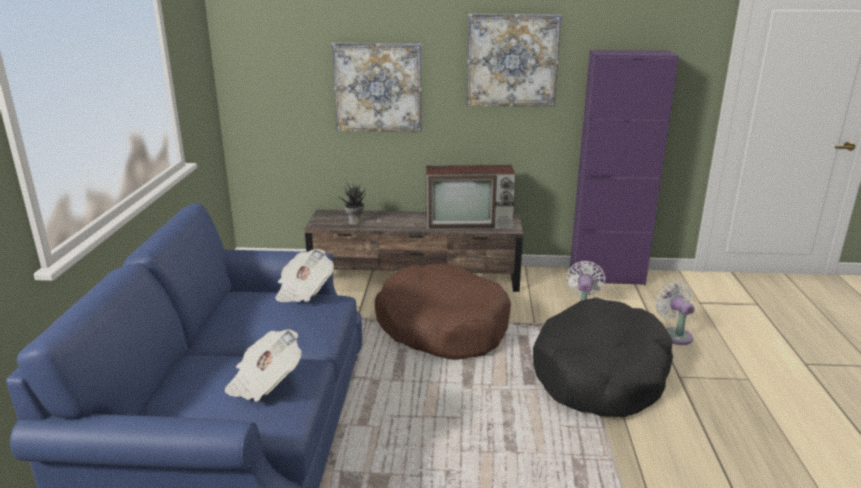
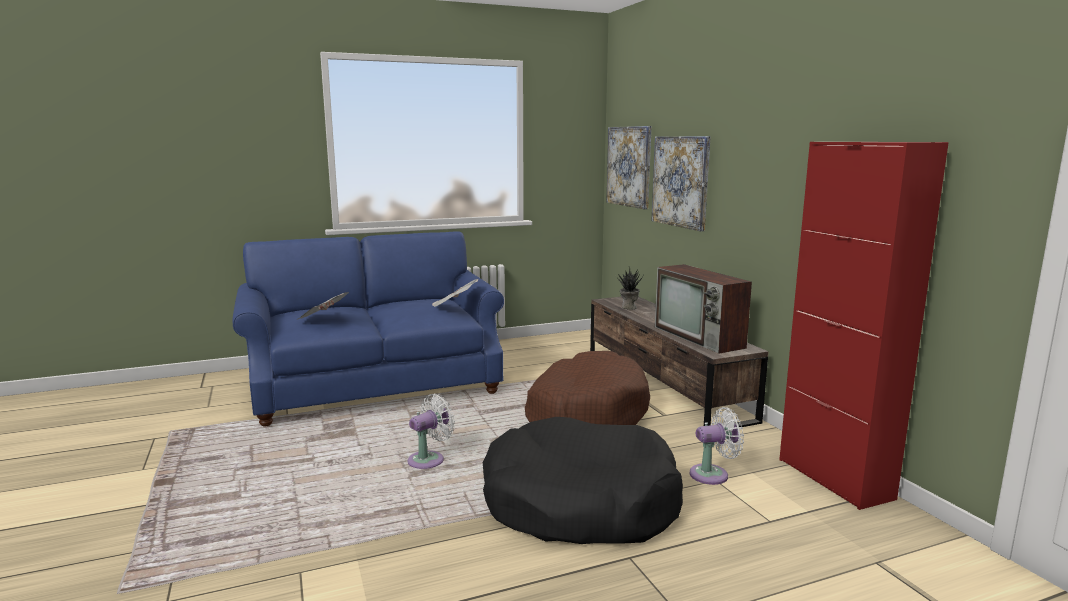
camera: 65 degrees right, 10 degrees down
picture [467,14,561,107] -> picture moved to [606,126,652,209]
purple cabinet [570,50,679,285] -> red cabinet [779,142,949,510]
white fan [655,281,695,345] -> white fan moved to [408,393,455,469]

